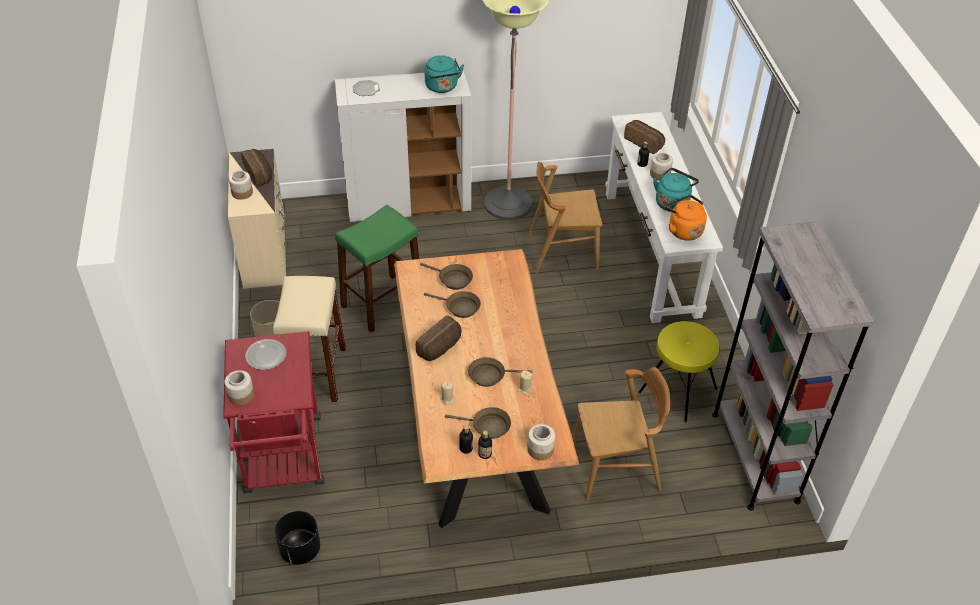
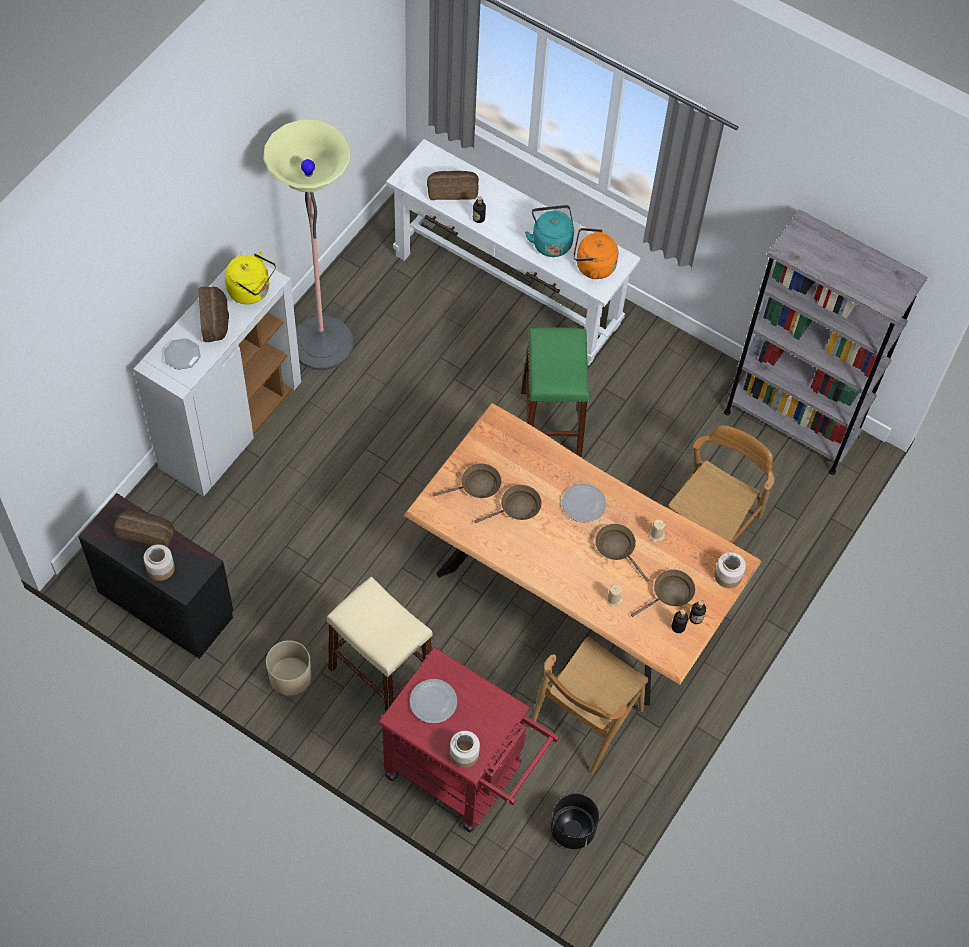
camera: 50 degrees left, 15 degrees up
beige dresser [228,149,288,289] -> black dresser [78,493,233,659]
green stool [335,205,419,333] -> green stool moved to [521,327,589,458]
bread [416,315,461,361] -> bread moved to [199,286,229,342]
turquoise kettle [424,55,464,93] -> yellow kettle [225,251,276,304]
brown frying pan [468,357,533,387] -> brown frying pan turned 105 degrees clockwise [595,524,649,582]
brown chair [529,162,603,273] -> brown chair moved to [529,636,648,774]
yellow stool [638,321,719,422] -> none
jar [650,153,673,181] -> none
none -> plate [562,483,606,523]

